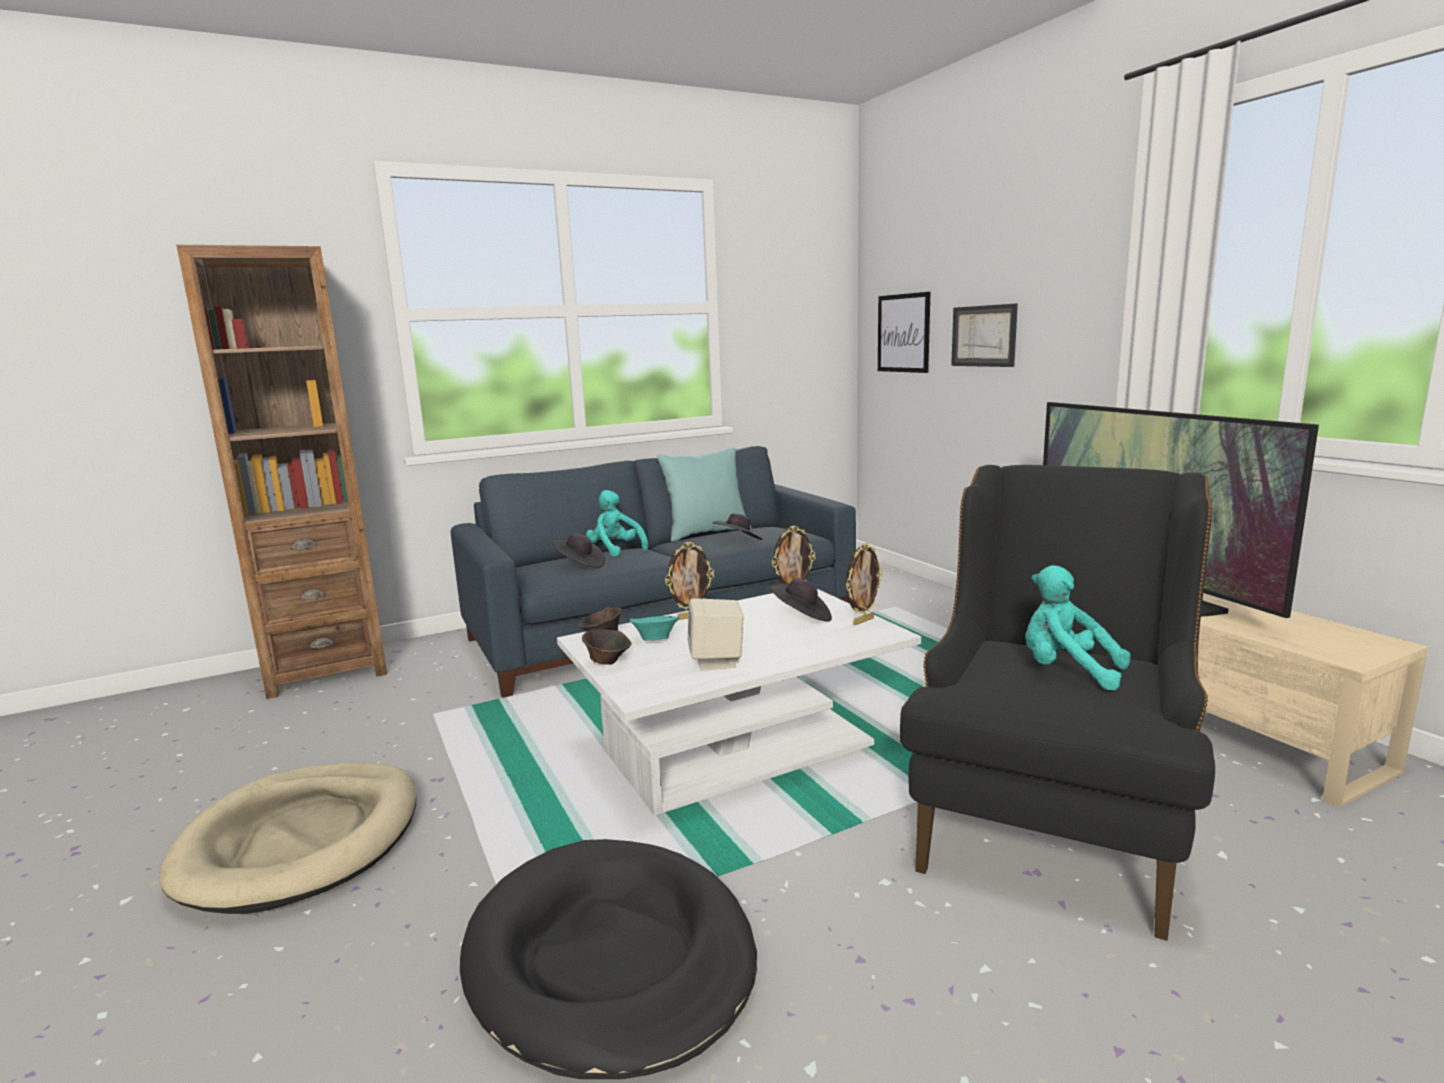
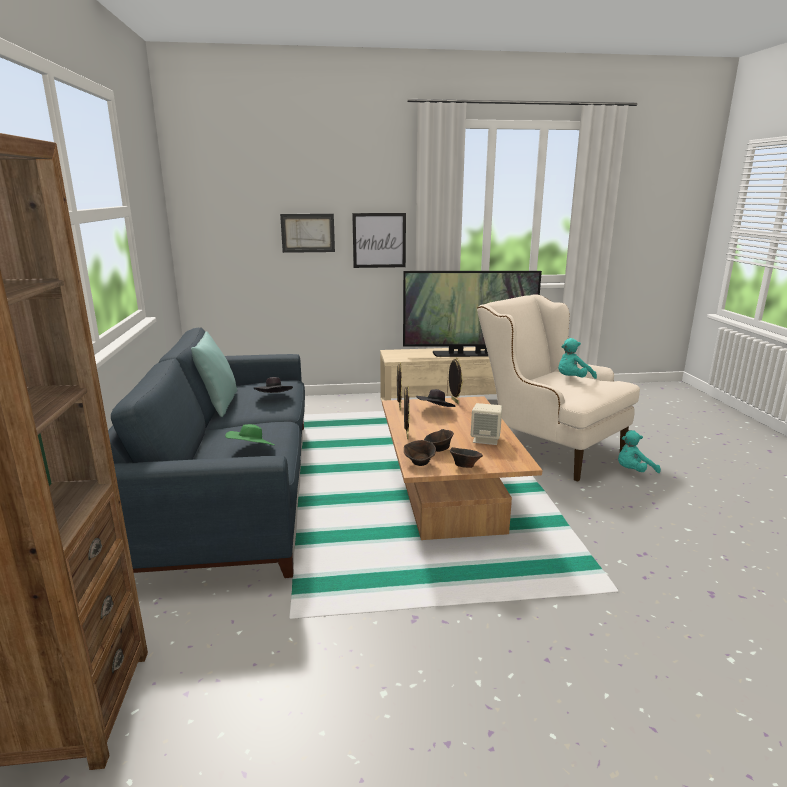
camera: 70 degrees left, 5 degrees up
beige dog bed [159,762,417,914] -> none
black dog bed [460,839,757,1079] -> none
black hat [553,533,605,568] -> green hat [225,424,274,445]
white coffee table [557,589,921,816] -> brown coffee table [382,396,543,540]
turquoise plush toy [586,490,649,557] -> turquoise plush toy moved to [618,430,661,473]
turquoise bowl [630,616,680,641] -> brown bowl [424,429,454,452]
picture [878,292,930,373] -> picture moved to [352,213,406,268]
black armchair [900,465,1215,941] -> beige armchair [477,294,640,482]

